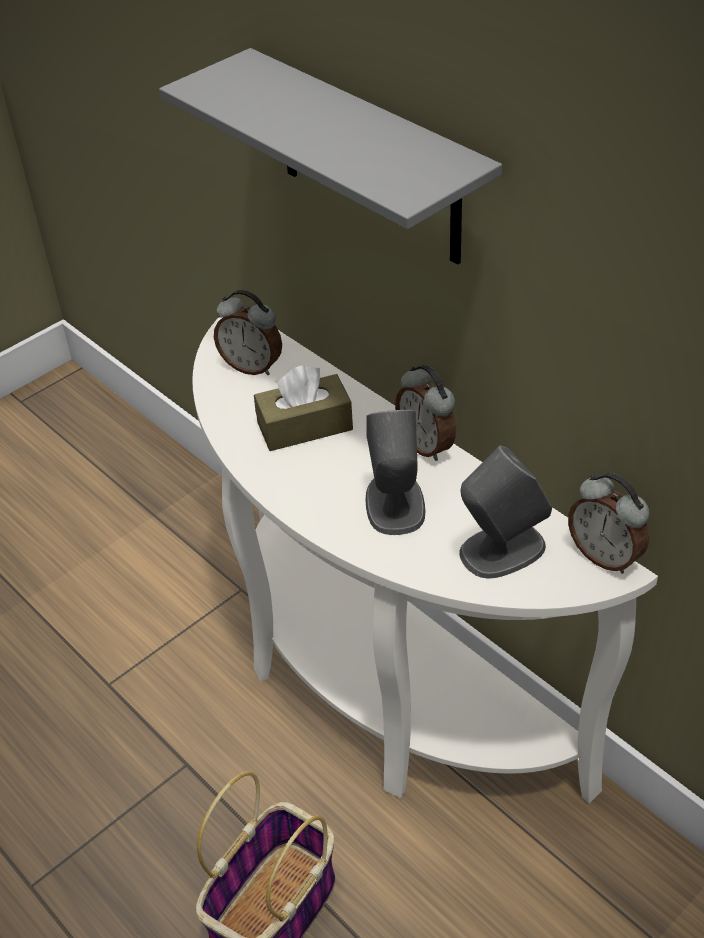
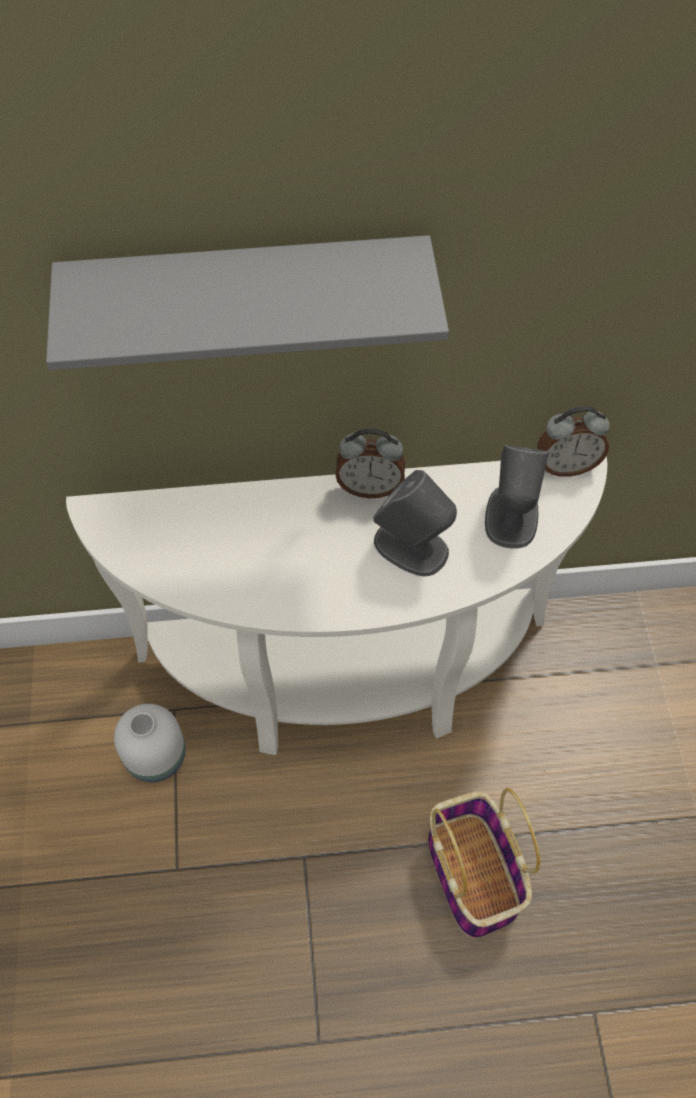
camera: 55 degrees left, 15 degrees up
alarm clock [214,290,282,375] -> none
brown tissue box [254,365,353,451] -> none
none -> white vase [114,704,185,782]

